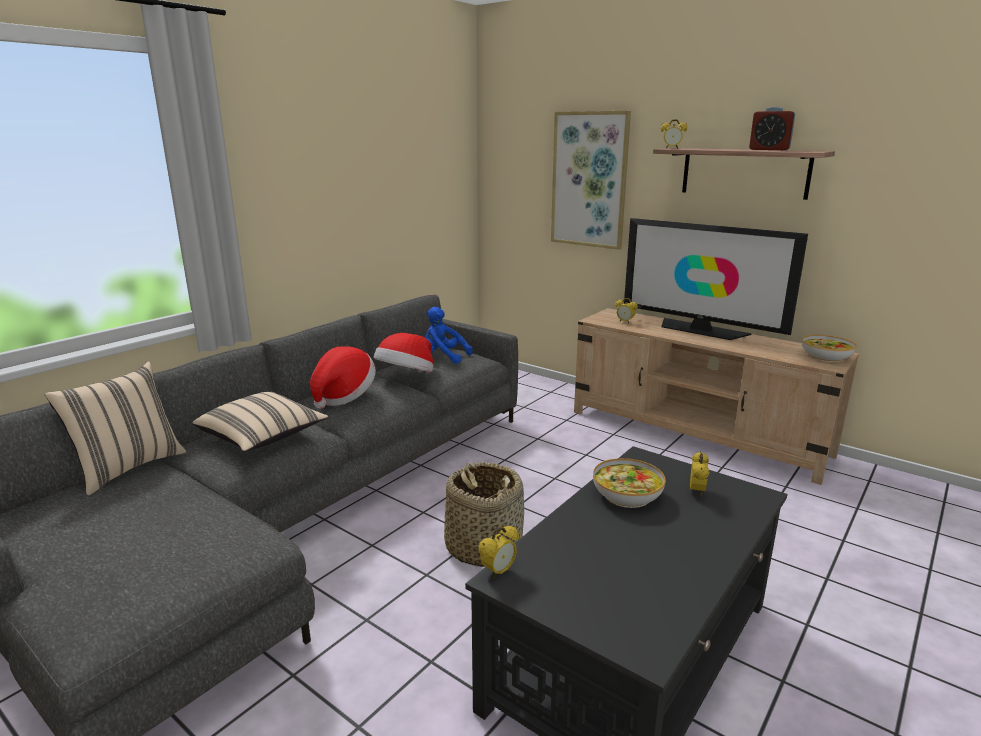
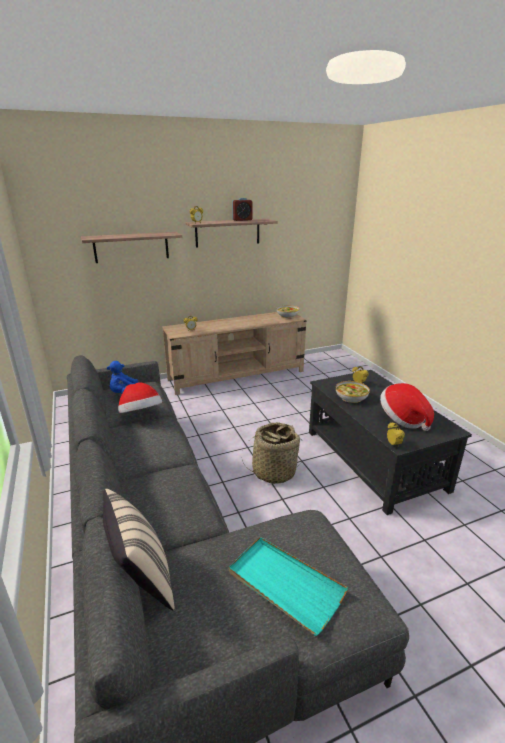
camera: 60 degrees left, 5 degrees up
beige pillow [192,392,328,452] -> none
hat [310,346,376,409] -> hat moved to [380,383,434,431]
picture [551,111,631,250] -> shelf [81,232,182,263]
television [624,218,808,340] -> none
none -> turquoise tray [229,537,348,636]

